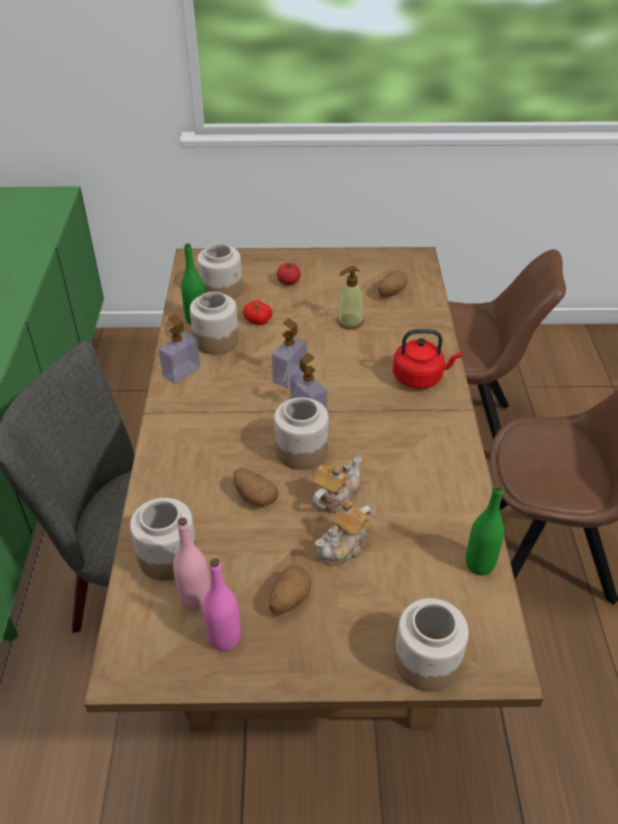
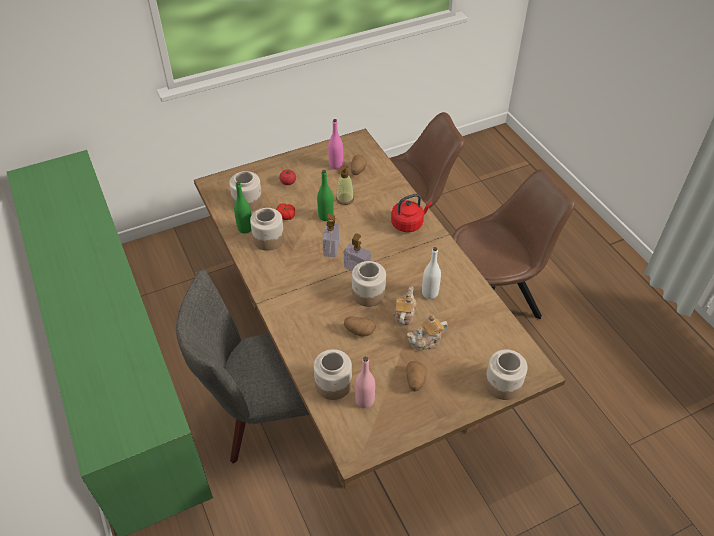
camera: 25 degrees left, 5 degrees up
soap dispenser [158,314,200,384] -> none
pink bottle [203,558,241,651] -> pink bottle moved to [328,119,343,169]
teapot [315,500,372,566] -> teapot turned 45 degrees clockwise [407,315,448,350]
green bottle [466,483,504,575] -> green bottle moved to [317,170,334,221]
none -> white bottle [422,247,441,299]

